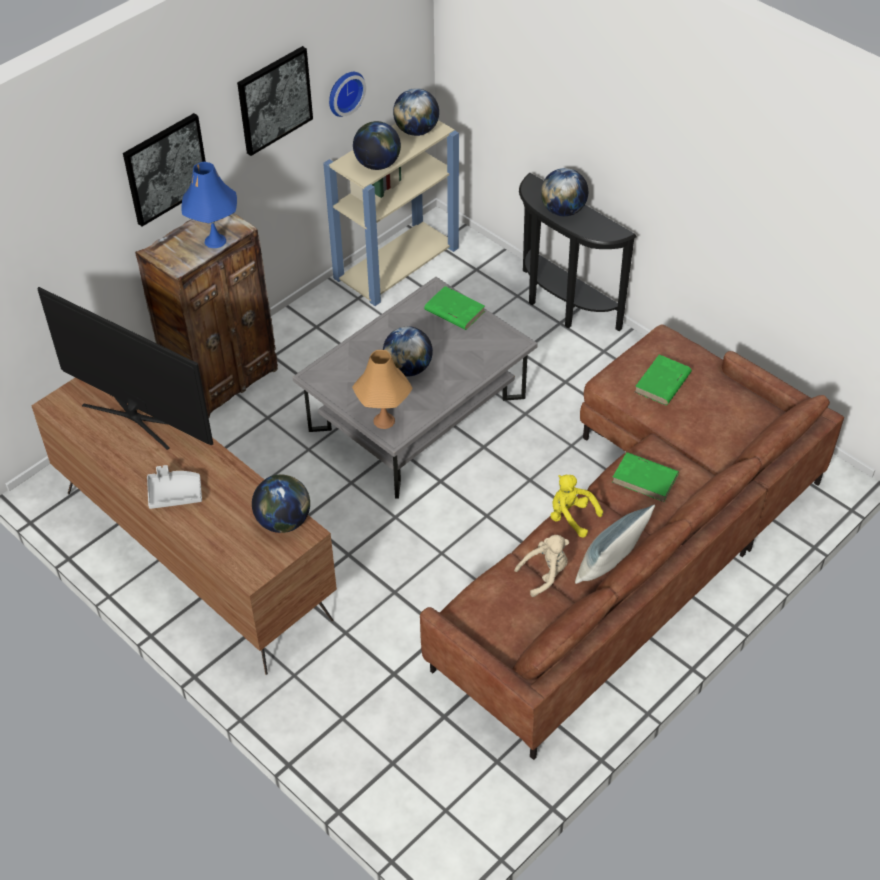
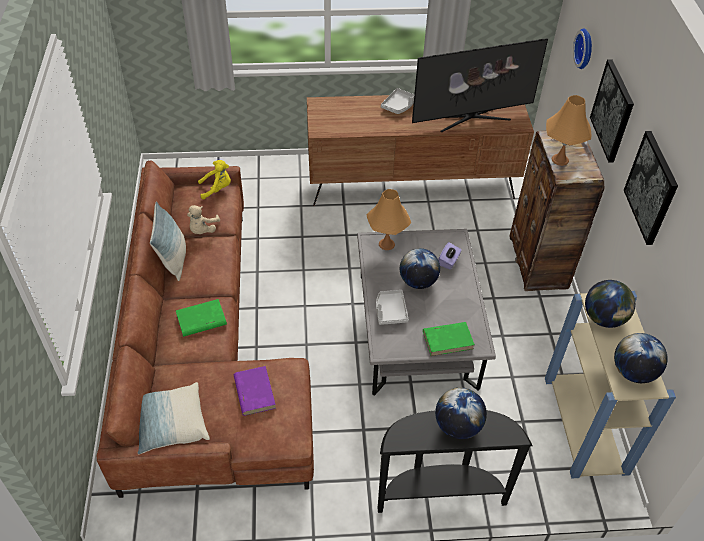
camera: 130 degrees right, 0 degrees up
blue table lamp [181,162,237,248] -> orange table lamp [546,95,591,166]
globe [252,475,310,533] -> none
wall clock [329,72,366,117] -> wall clock moved to [573,28,592,69]
yellow plush toy [550,475,603,537] -> yellow plush toy moved to [198,160,231,199]
green book [635,354,692,405] -> purple book [234,366,276,416]
none -> pillow [138,382,210,454]
none -> grey tray [376,290,409,325]
none -> purple tissue box [439,242,462,270]

